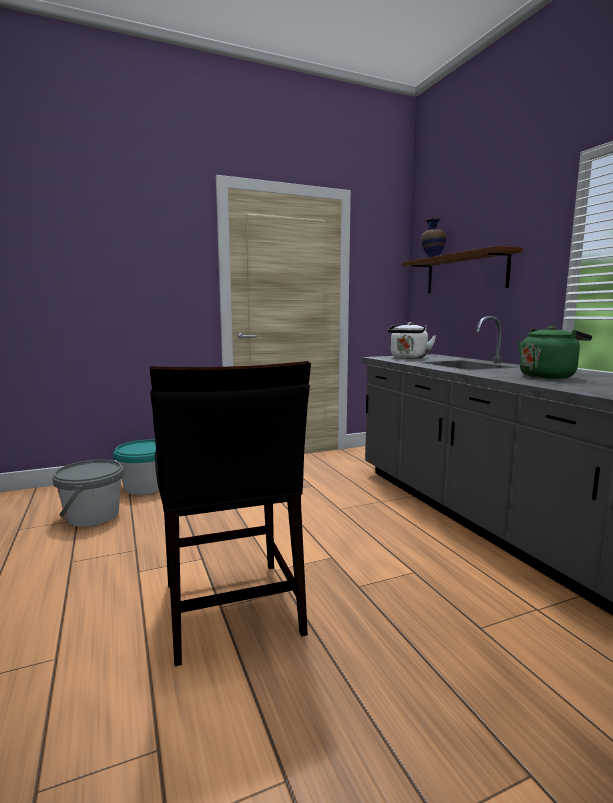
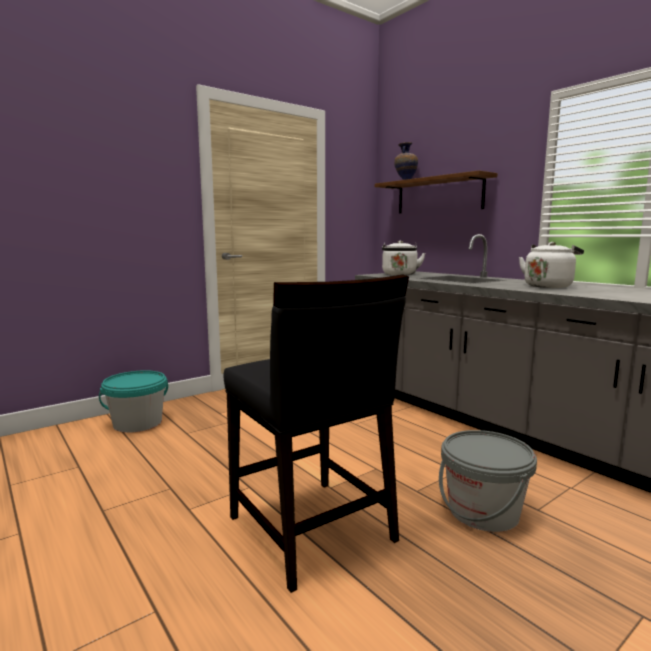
camera: 15 degrees left, 0 degrees up
grey bucket [52,460,124,527] -> grey bucket moved to [439,430,537,532]
green kettle [518,326,592,379] -> white kettle [519,242,584,288]

